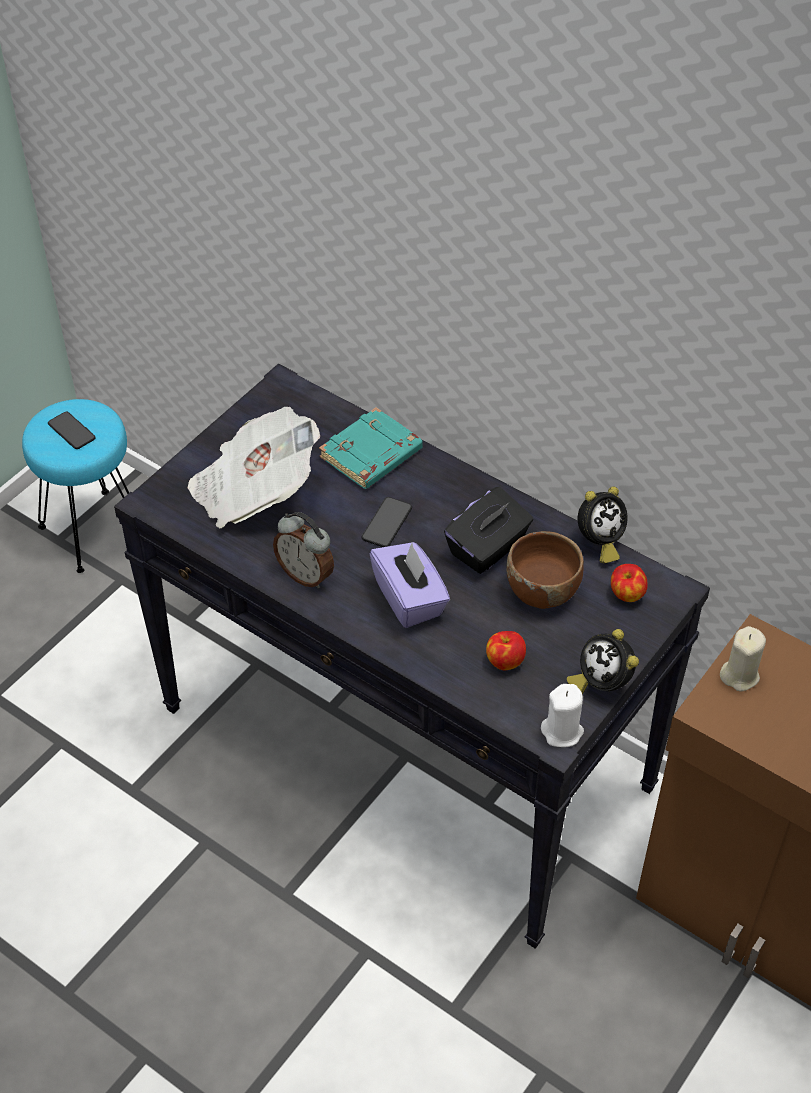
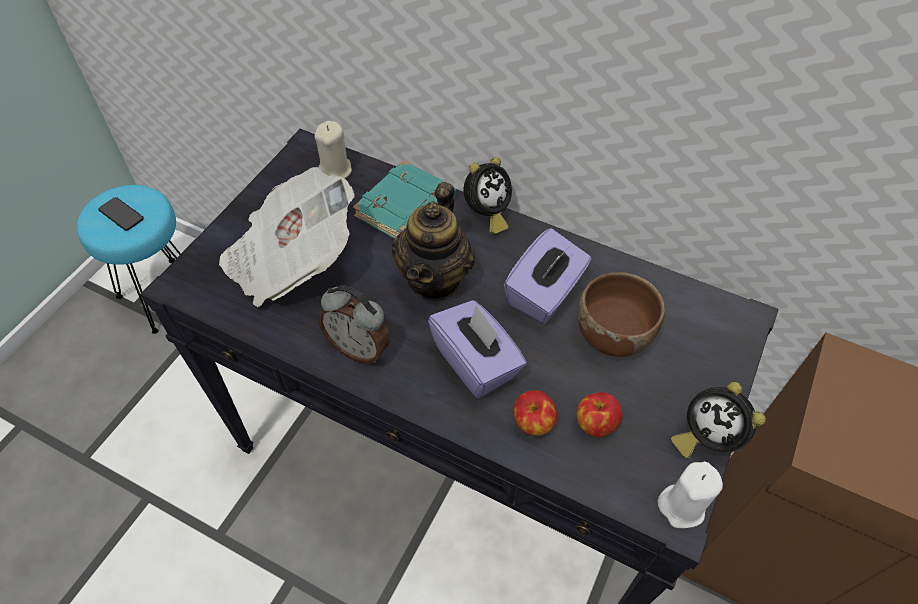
camera: 10 degrees left, 5 degrees up
phone [362,497,412,547] -> teapot [392,182,475,301]
black tissue box [444,487,533,574] -> purple tissue box [504,228,591,324]
alarm clock [578,486,628,564] -> alarm clock moved to [464,157,512,234]
apple [611,564,648,602] -> apple moved to [514,390,557,436]
beige candle [720,626,766,692] -> beige candle moved to [314,121,352,179]

